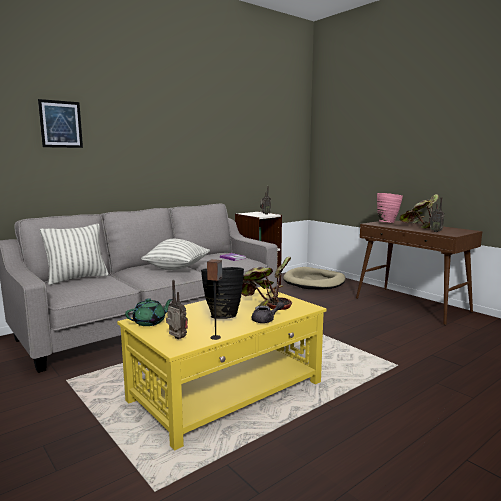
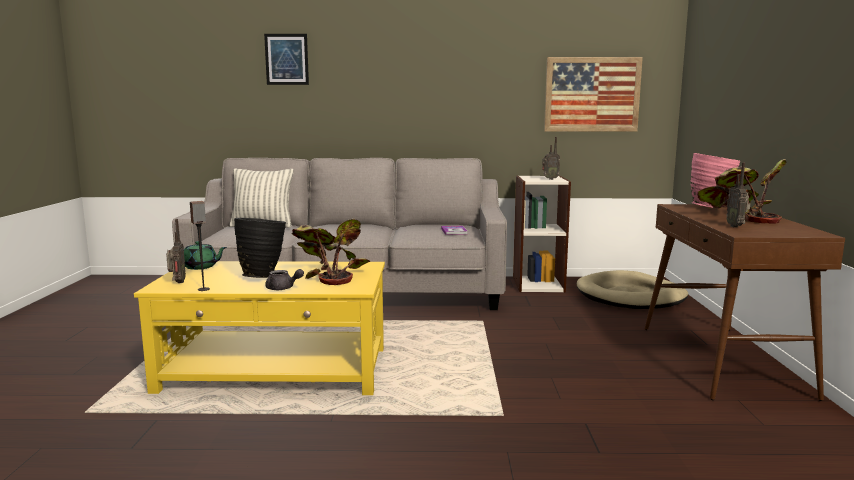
camera: 40 degrees right, 0 degrees up
pillow [141,239,210,270] -> none
none -> picture [544,57,643,132]

